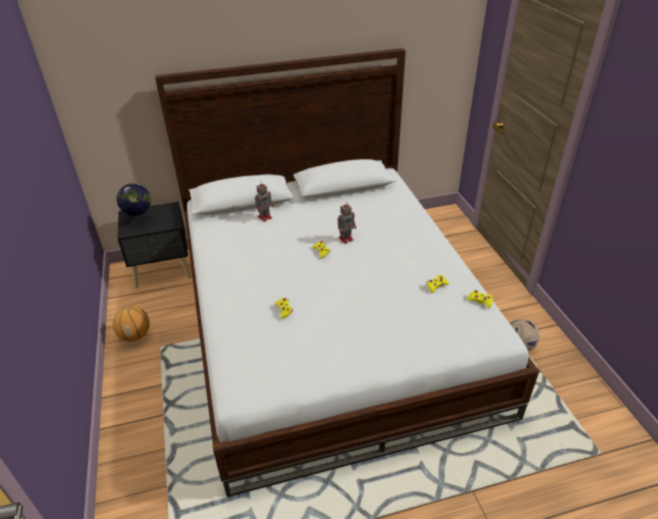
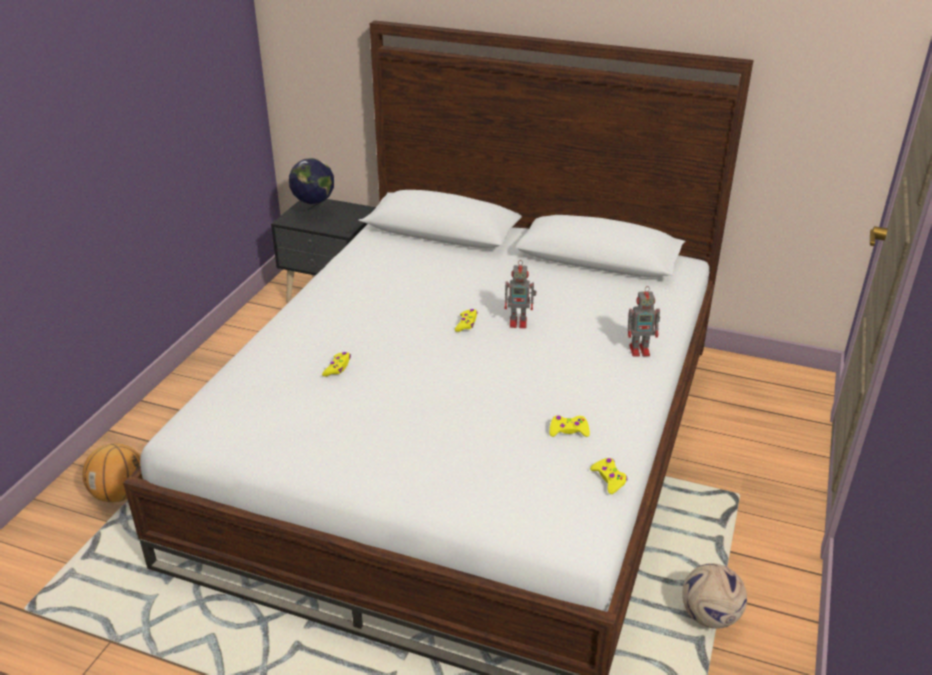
camera: 35 degrees right, 5 degrees down
basketball [113,307,150,342] -> basketball moved to [82,443,140,502]
toy robot [255,181,273,222] -> toy robot moved to [628,286,660,357]

